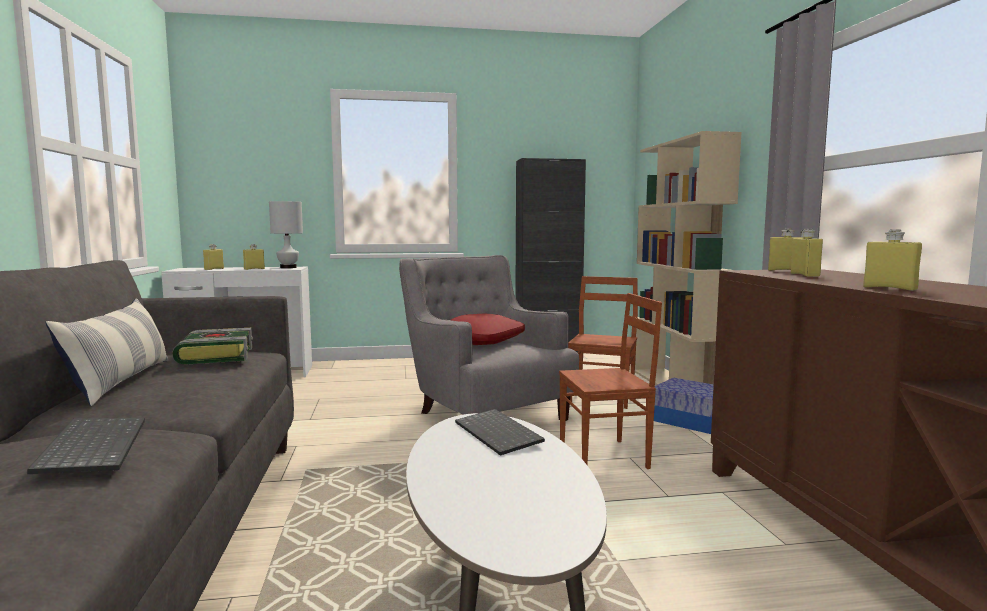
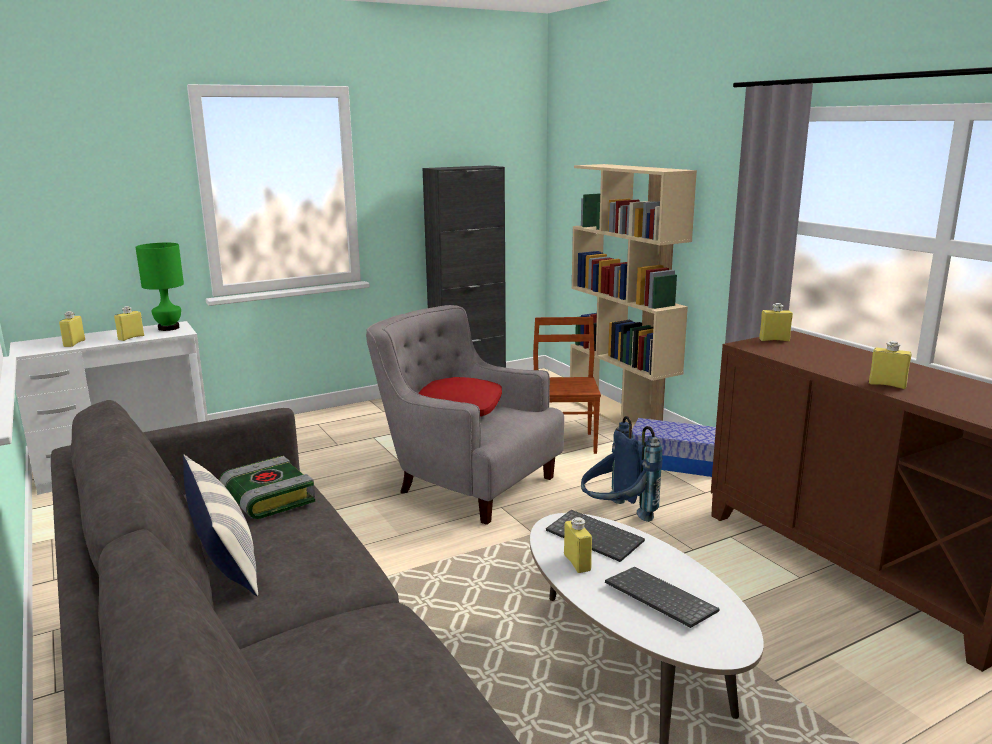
camera: 20 degrees left, 10 degrees up
keyboard [27,418,145,474] -> keyboard moved to [605,567,720,628]
white table lamp [269,201,303,268] -> green table lamp [135,243,184,331]
brown chair [559,293,662,469] -> blue backpack [581,416,663,522]
yellow bottle [791,229,823,277] -> yellow bottle moved to [564,517,592,573]

